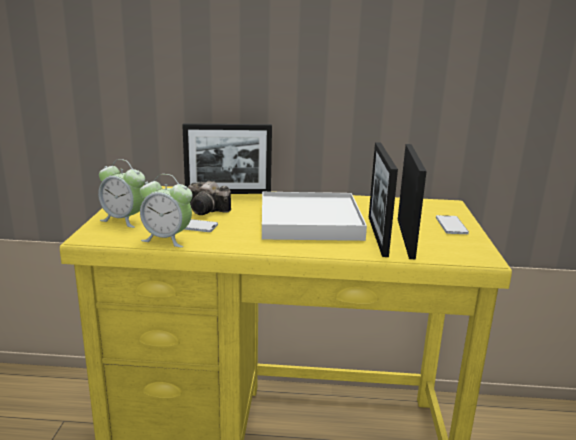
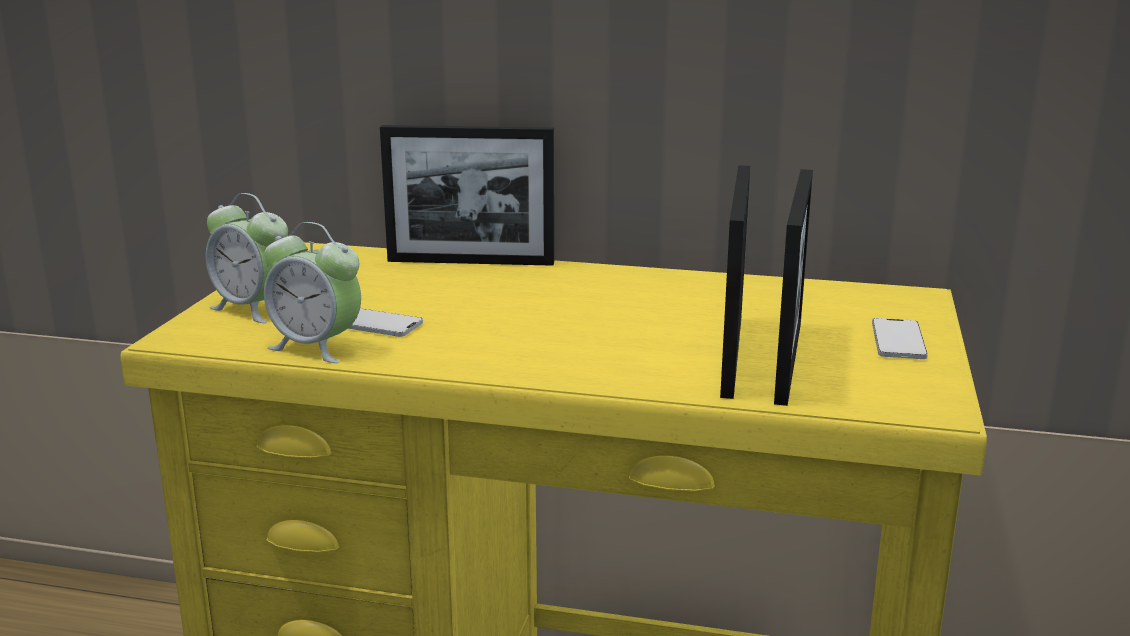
camera: 10 degrees right, 0 degrees up
camera [188,180,231,215] -> none
white tray [262,192,367,241] -> none

